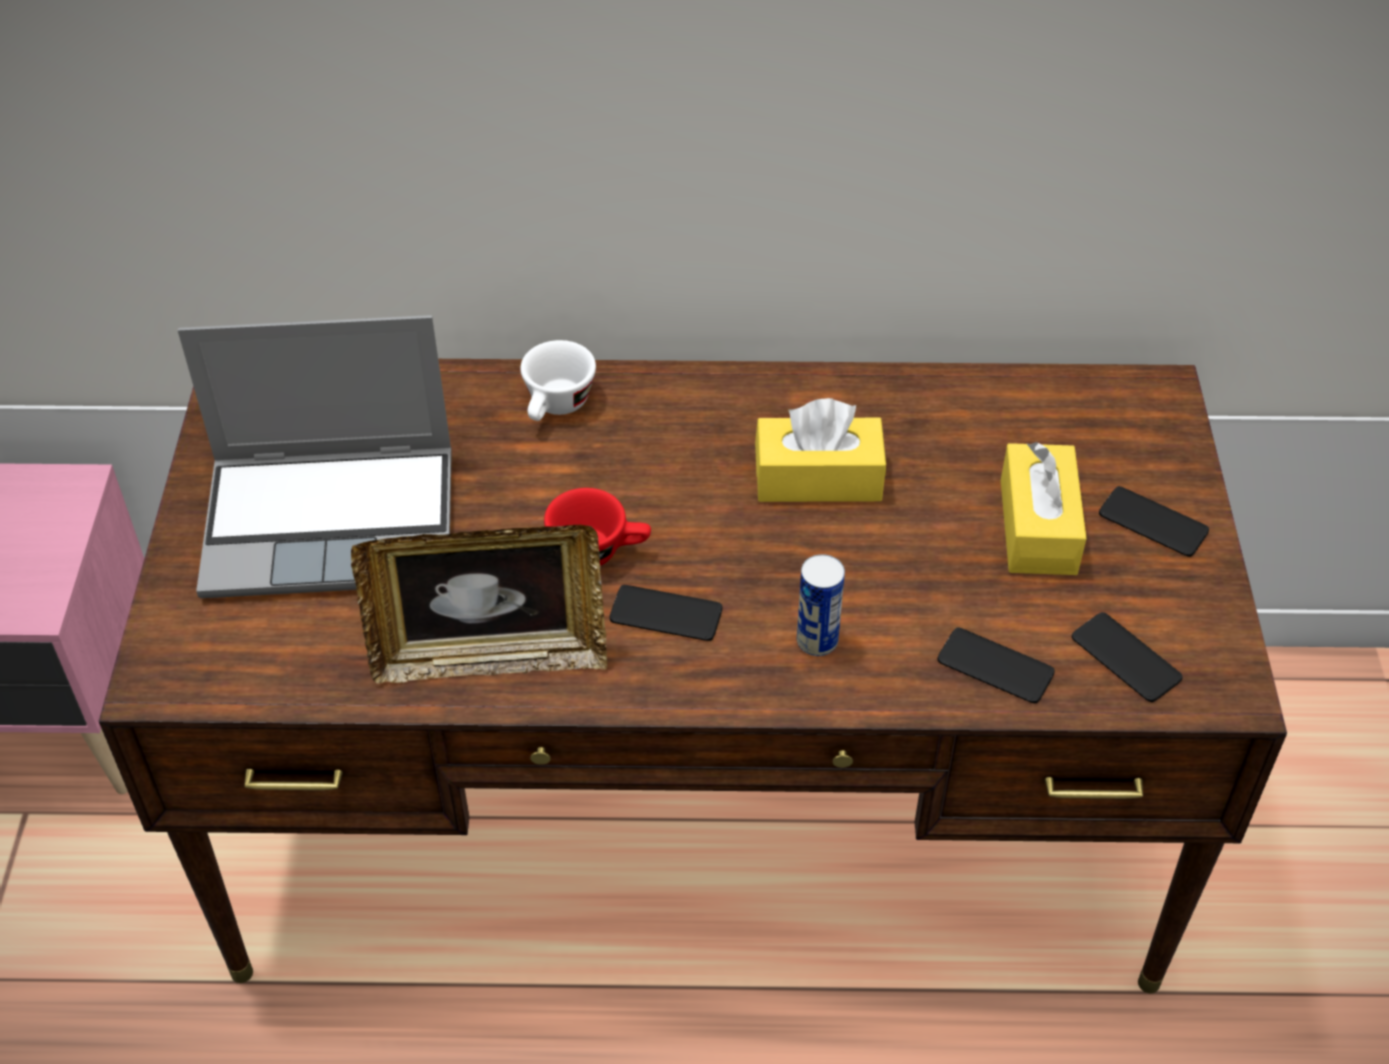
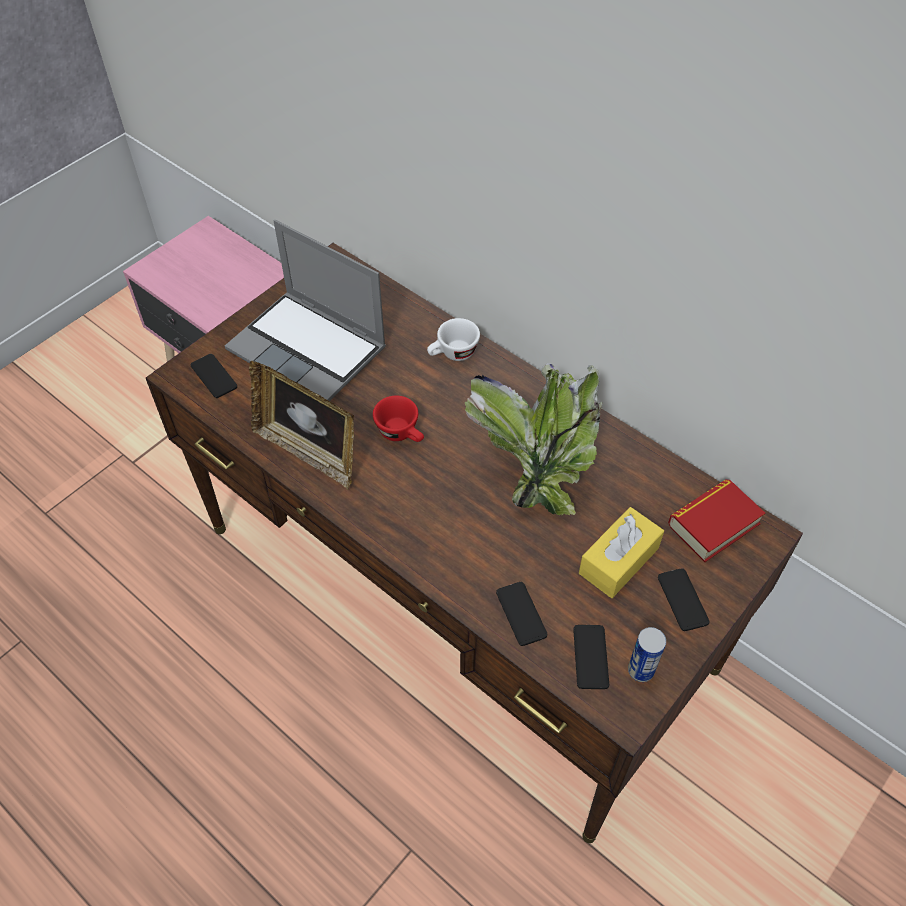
camera: 40 degrees right, 5 degrees up
phone [610,585,722,641] -> phone moved to [191,354,237,398]
yellow tissue box [755,398,886,502] -> potted plant [465,363,603,515]
can [797,554,845,656] -> can moved to [628,627,666,682]
none -> book [668,479,765,562]

